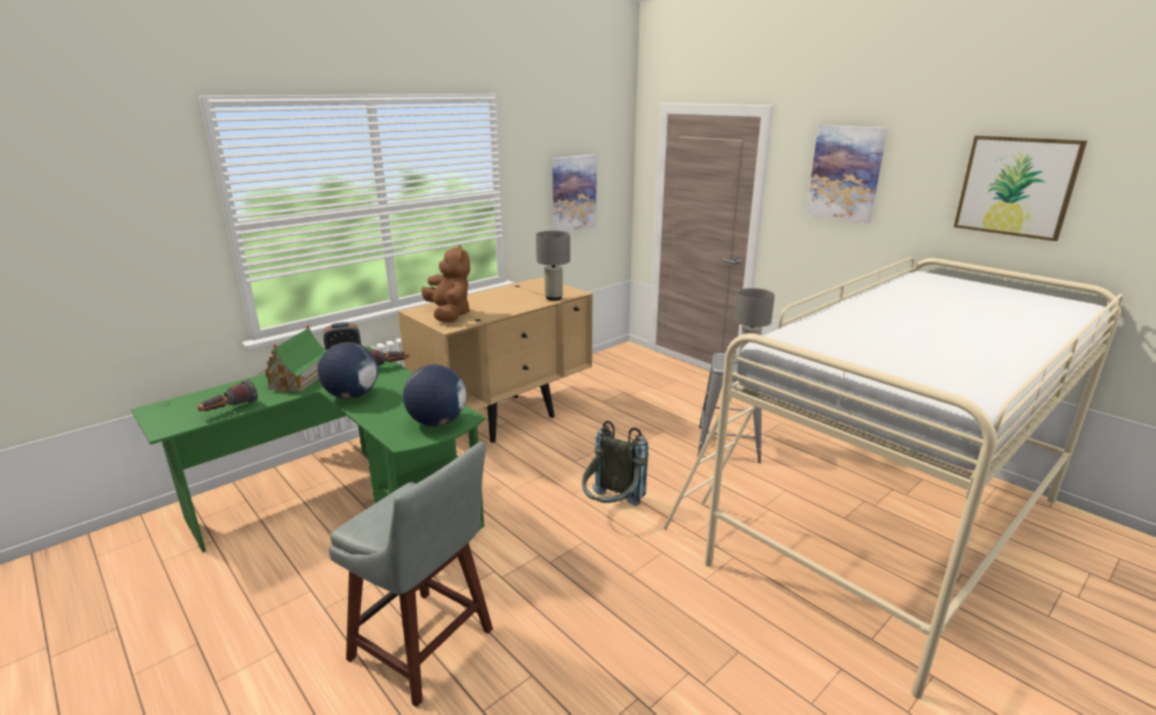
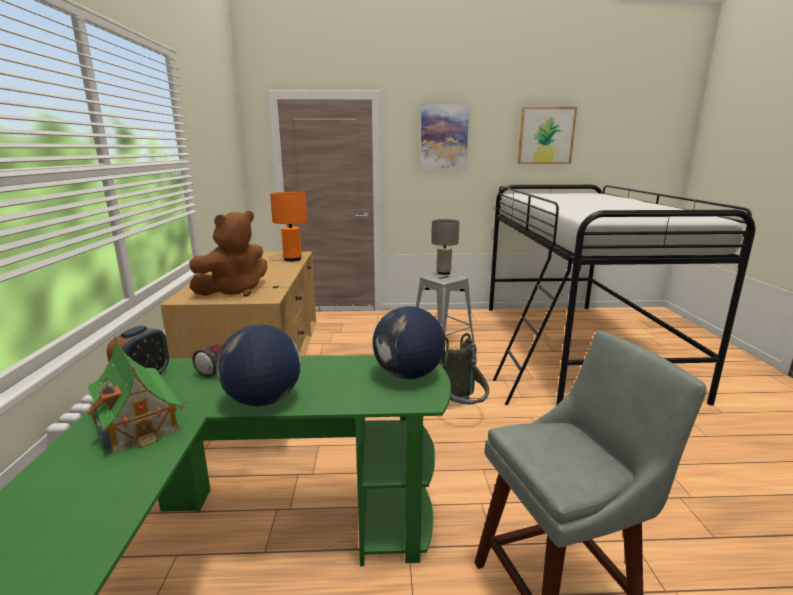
camera: 50 degrees left, 5 degrees down
flashlight [197,379,258,412] -> none
brown plush toy [422,244,470,323] -> brown plush toy turned 120 degrees clockwise [189,211,267,297]
grey table lamp [536,231,570,301] -> orange table lamp [270,192,307,262]
picture [552,155,597,232] -> none
beige bed [663,257,1123,699] -> black bed [489,185,755,406]

